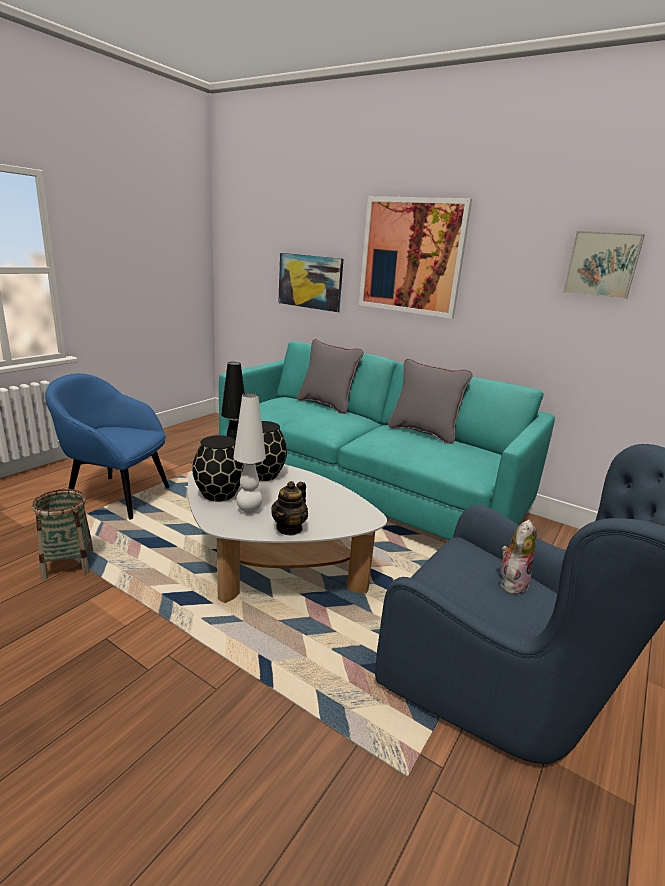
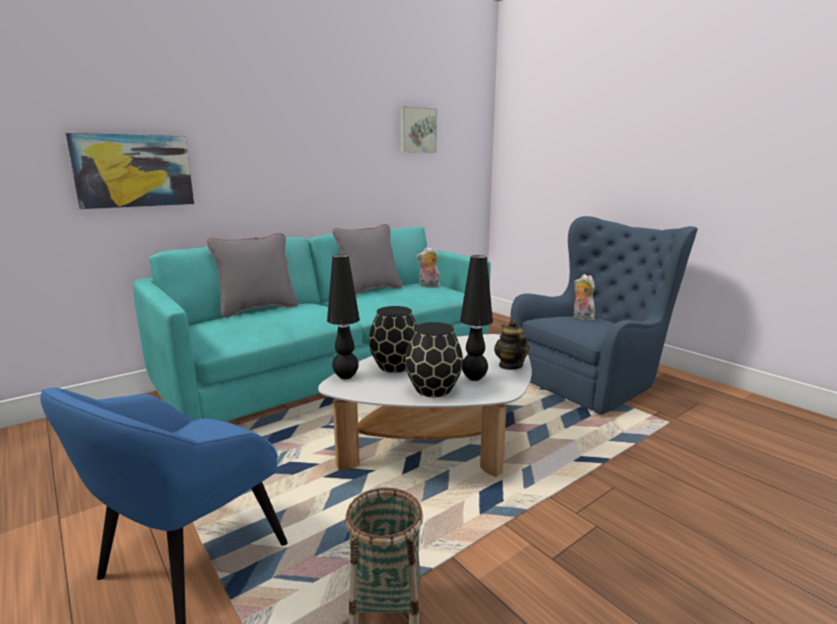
camera: 70 degrees left, 5 degrees down
white table lamp [233,393,266,514] -> black table lamp [460,255,493,381]
teapot [271,481,308,536] -> teapot turned 150 degrees counterclockwise [494,320,529,370]
picture [359,196,472,319] -> none
none -> plush toy [416,247,440,287]

